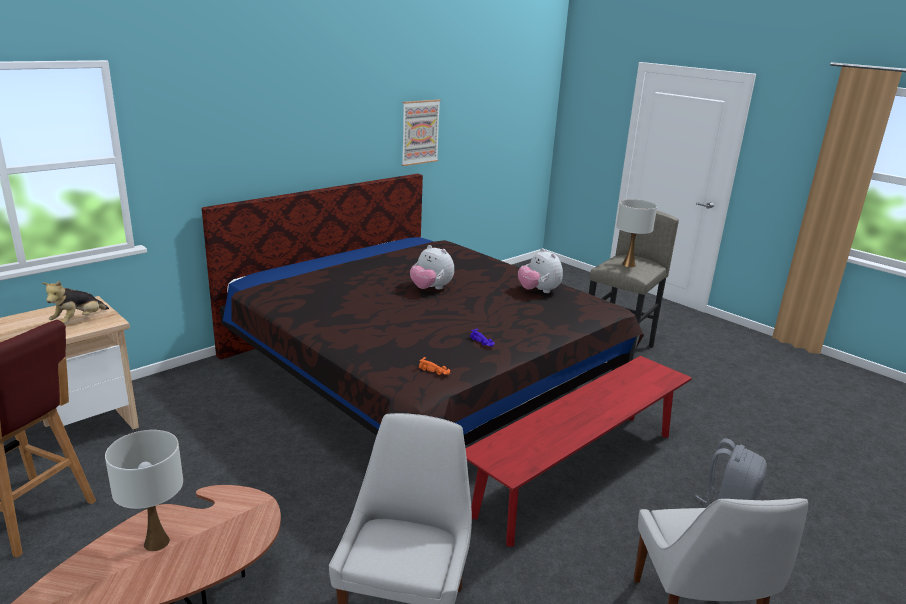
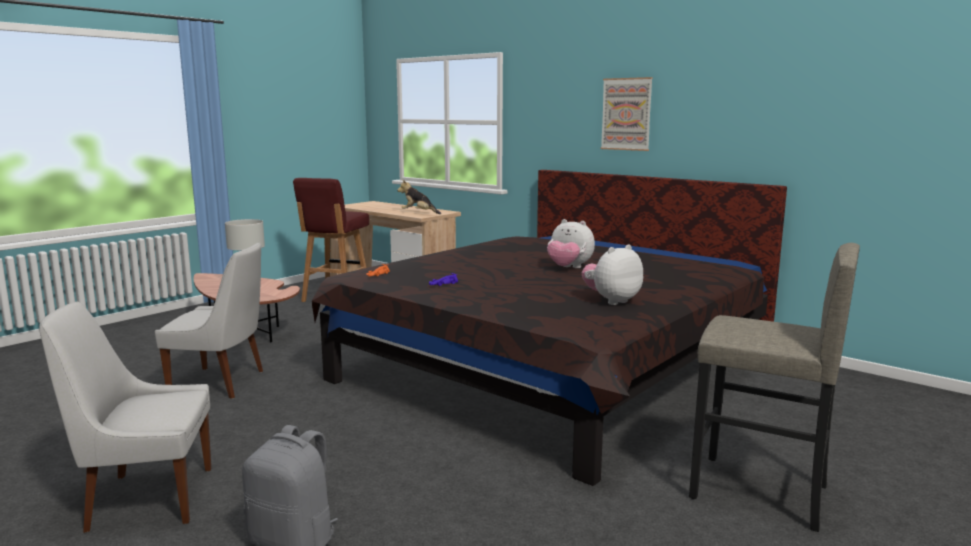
camera: 85 degrees right, 10 degrees down
picture [402,100,441,166] -> picture moved to [601,77,653,151]
plush toy [410,245,454,290] -> plush toy turned 90 degrees counterclockwise [547,219,595,268]
red bench [466,356,692,547] -> none
white table lamp [616,199,657,267] -> none

